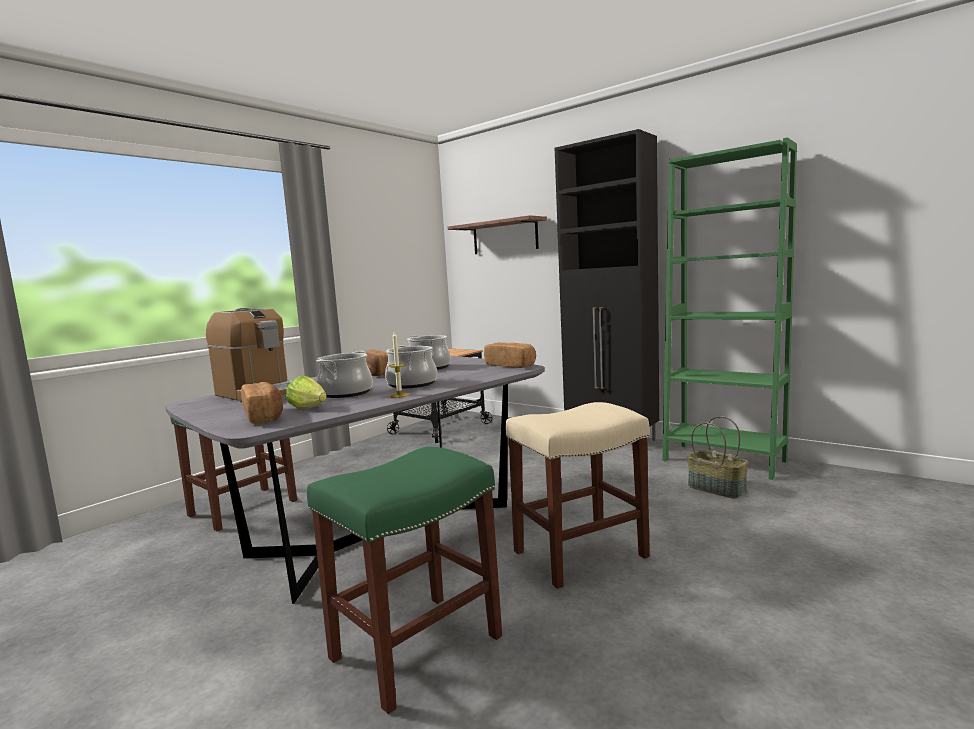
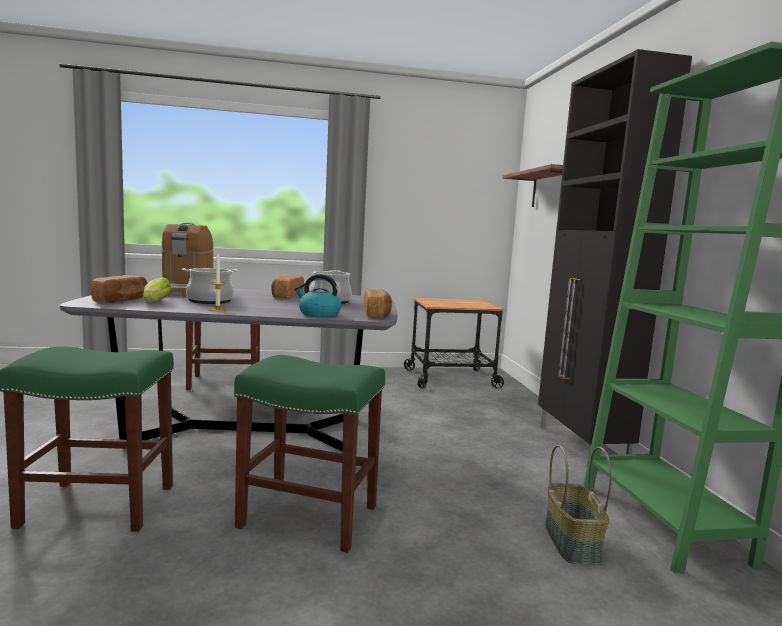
camera: 40 degrees right, 0 degrees up
cooking pot [385,345,437,388] -> none
beige stool [506,402,650,589] -> green stool [234,355,385,553]
none -> kettle [295,274,342,317]

